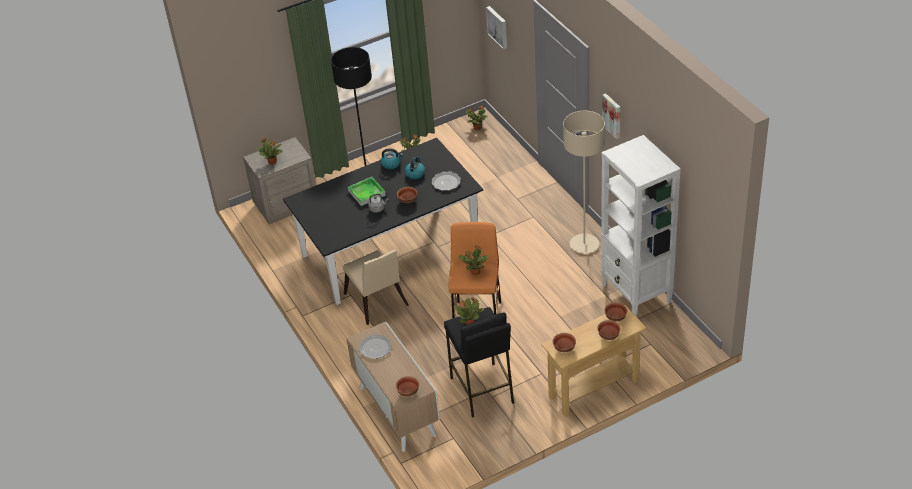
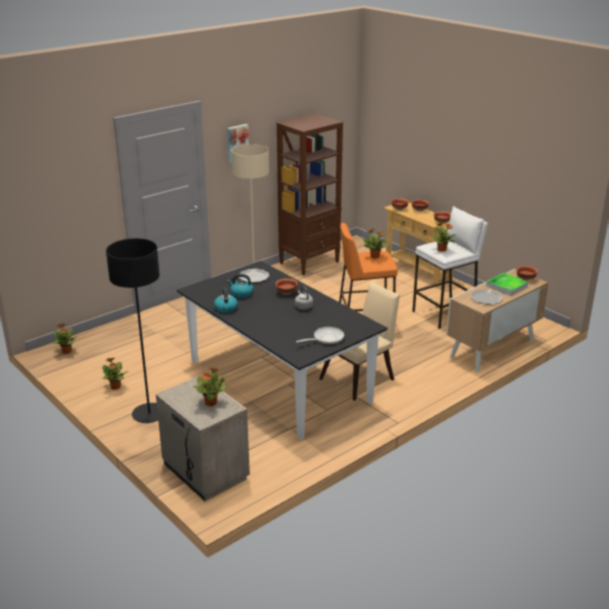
camera: 105 degrees left, 15 degrees down
tray [348,177,386,206] -> tray moved to [486,273,528,296]
black stool [444,307,514,418] -> white stool [412,206,488,329]
picture [486,6,507,50] -> none
white bookcase [600,135,681,317] -> brown bookcase [277,114,343,275]
none -> frying pan [296,327,344,344]

